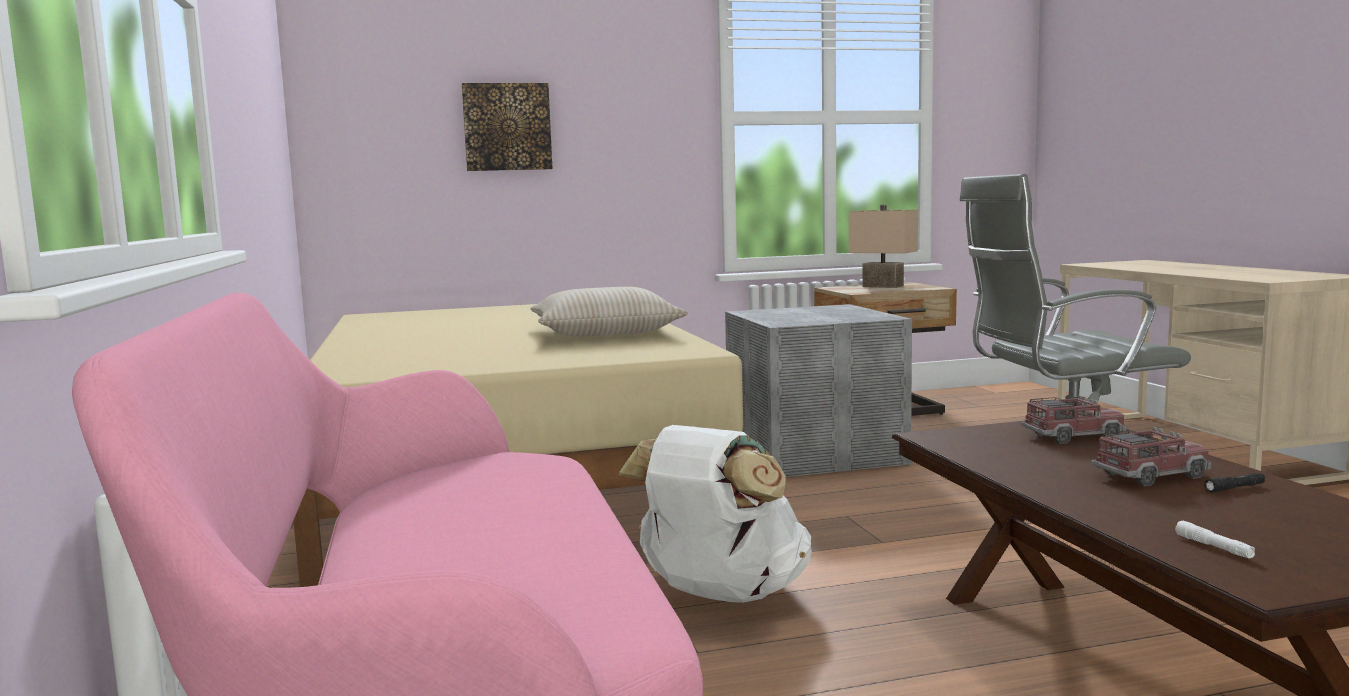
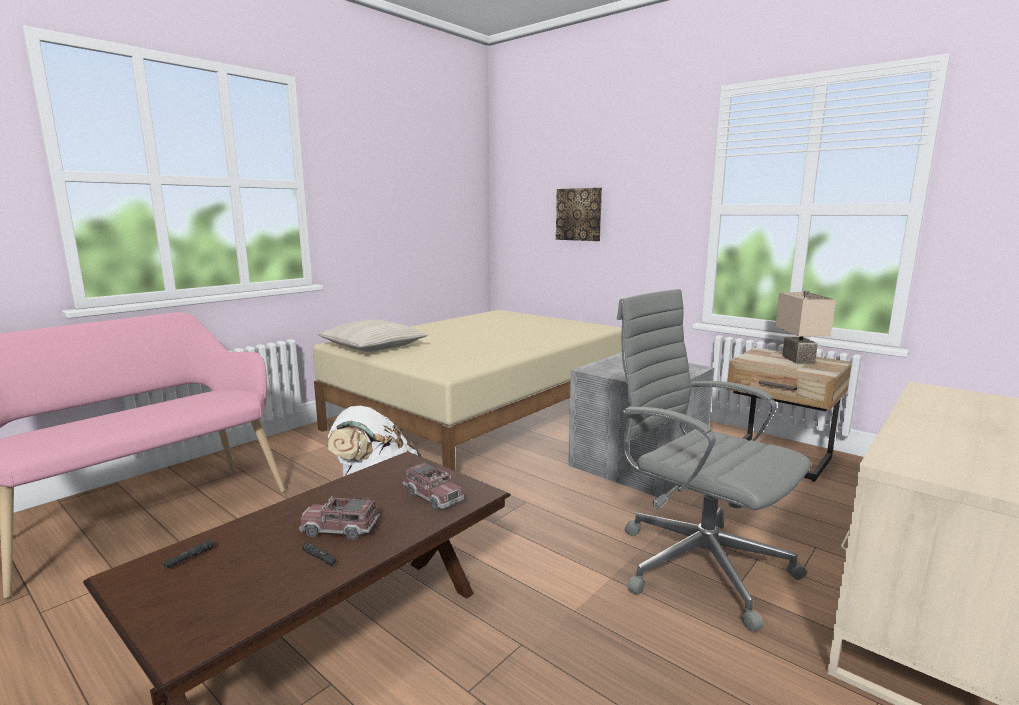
camera: 55 degrees right, 5 degrees up
beige pillow [530,287,688,336] -> beige pillow moved to [317,319,428,352]
toy truck [1091,427,1211,487] -> toy truck turned 150 degrees clockwise [299,496,380,540]
white flashlight [1175,521,1255,558] -> black flashlight [163,539,214,569]

